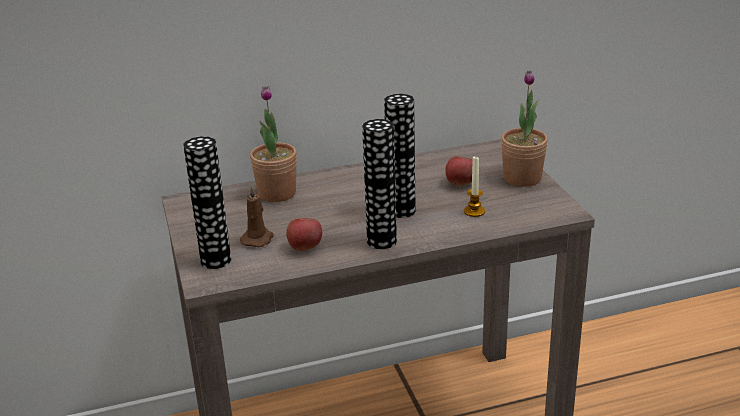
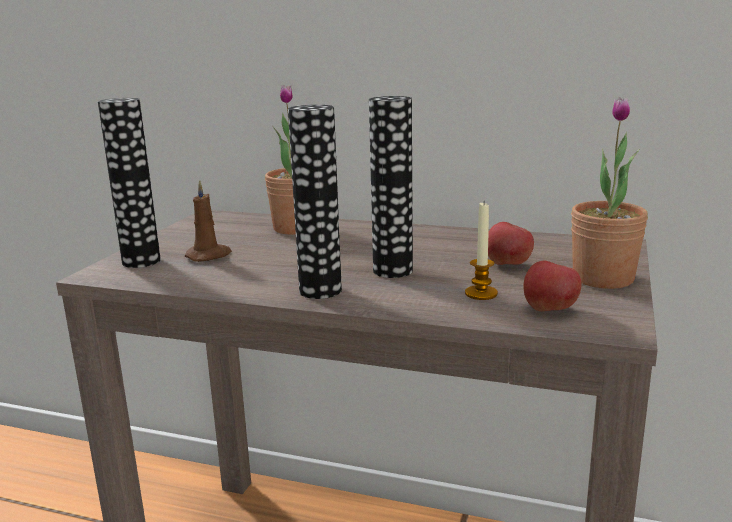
camera: 35 degrees right, 10 degrees down
apple [286,218,322,251] -> apple moved to [524,261,581,311]

